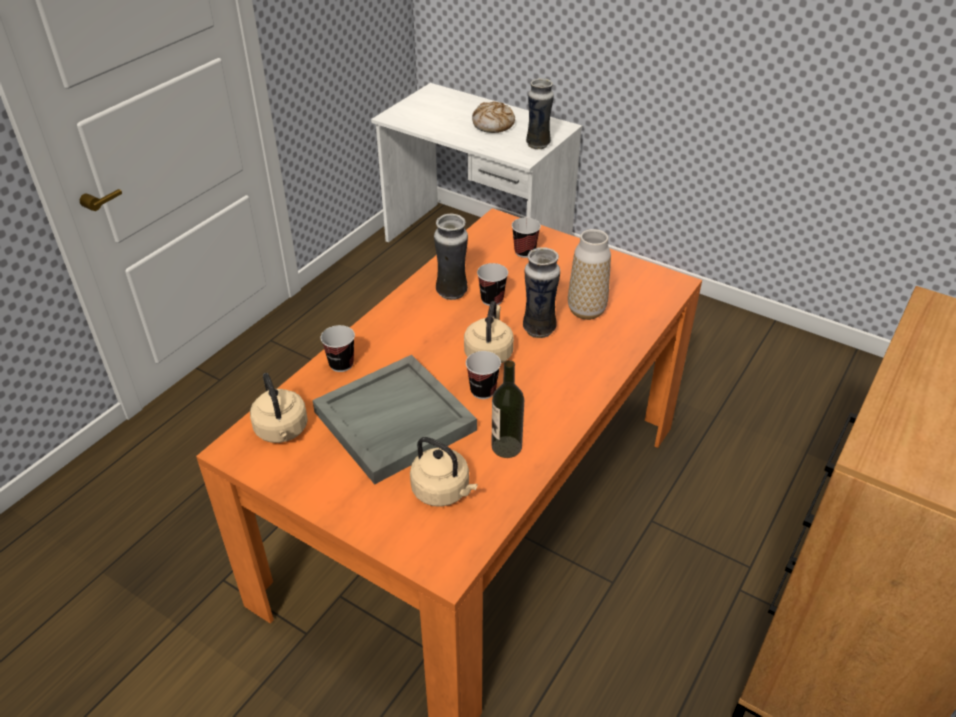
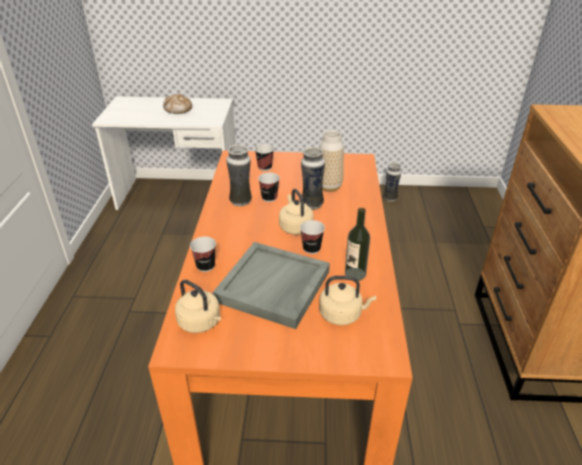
camera: 30 degrees left, 5 degrees down
vase [526,78,554,149] -> vase moved to [383,162,401,202]

